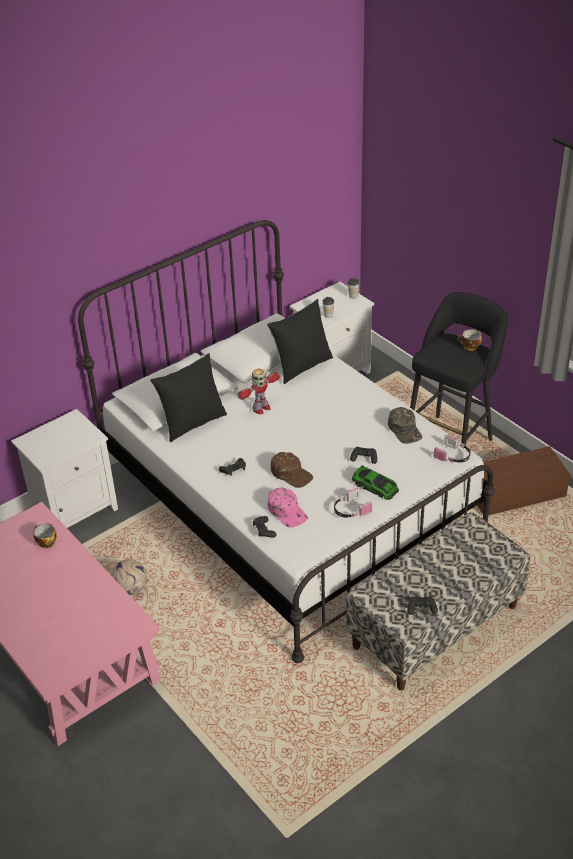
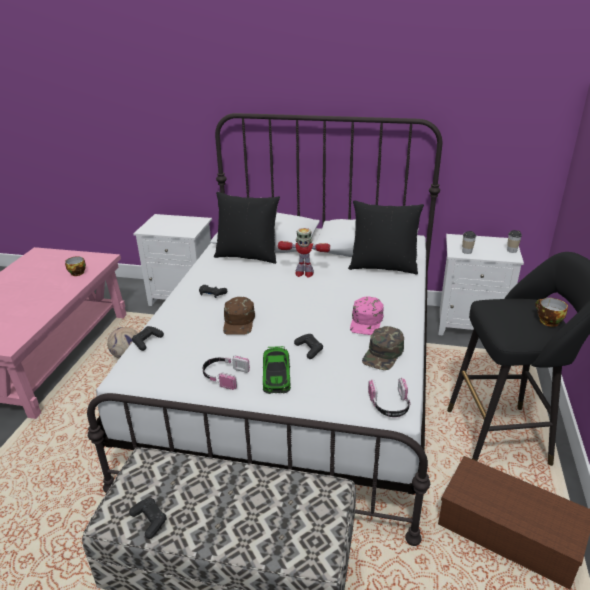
camera: 50 degrees right, 10 degrees down
pink cap [268,487,308,528] -> pink cap moved to [350,296,384,335]

